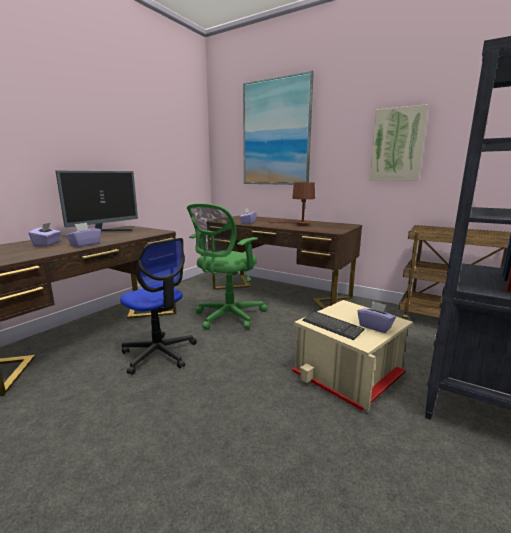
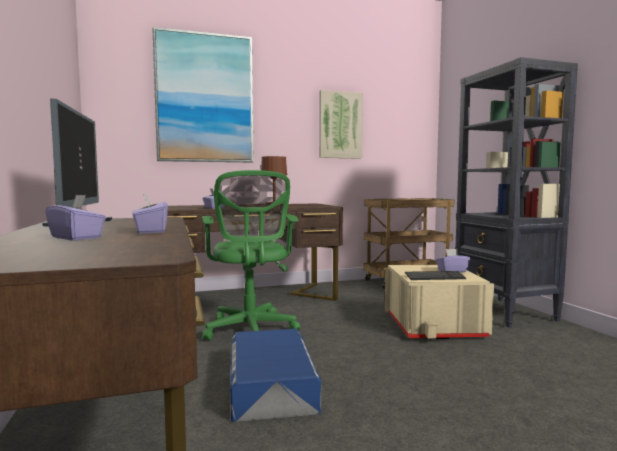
camera: 50 degrees left, 10 degrees down
office chair [120,238,197,375] -> blue storage box [230,329,322,422]

